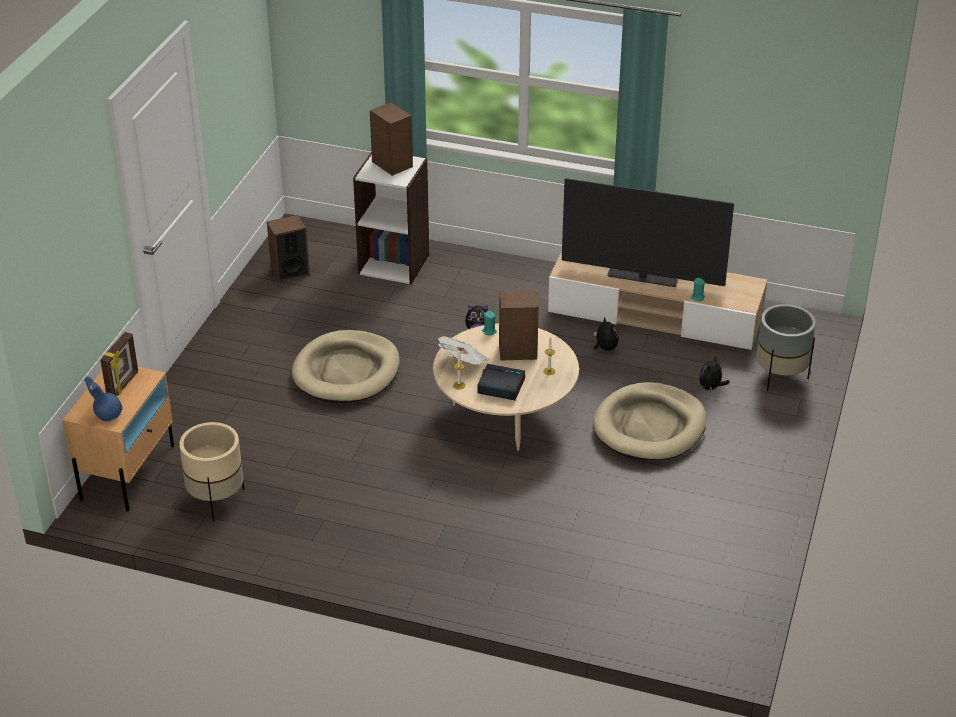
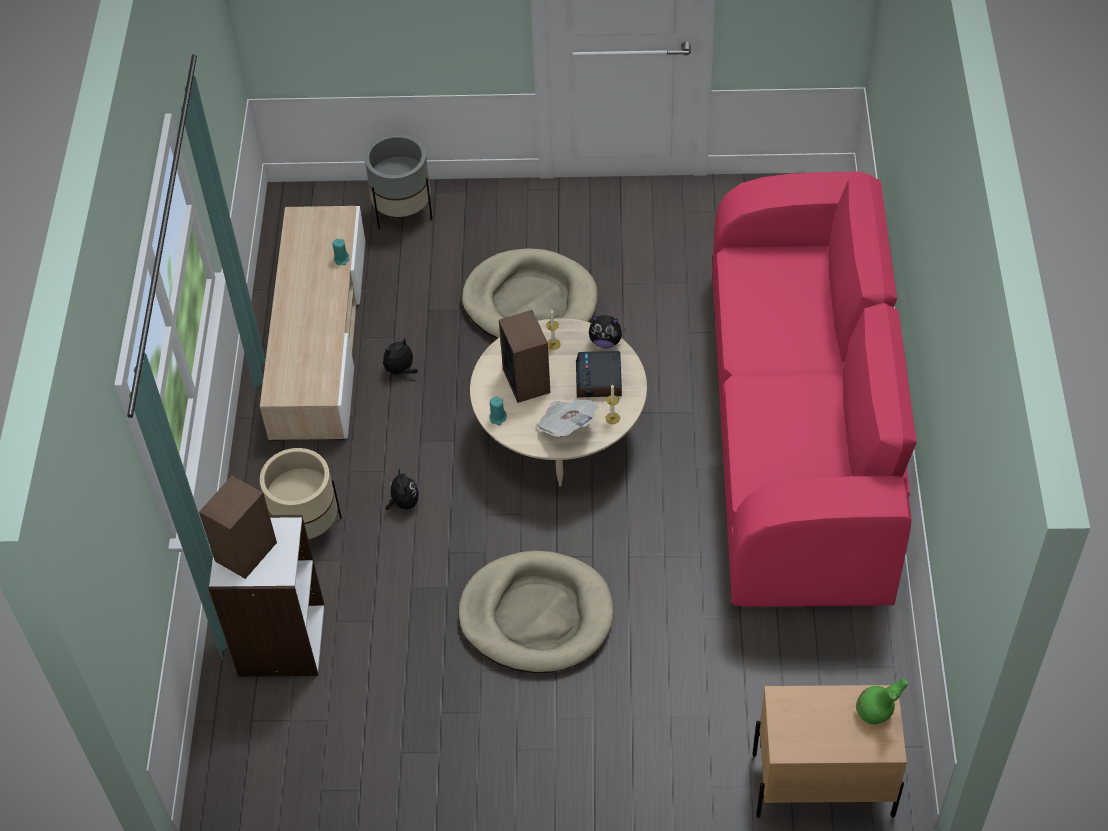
camera: 105 degrees left, 15 degrees up
blue vase [84,376,122,422] -> green vase [856,678,908,725]
picture frame [100,332,138,396] -> none
beige planter [179,422,244,521] -> beige planter moved to [260,448,342,539]
speaker [267,215,310,282] -> none
television [562,178,734,287] -> none
plush toy [699,356,730,391] -> plush toy moved to [589,315,626,348]
none -> pink sofa [712,171,917,607]

